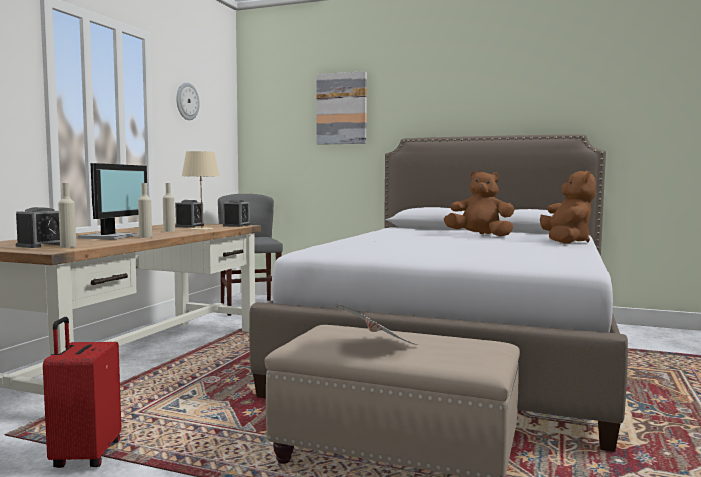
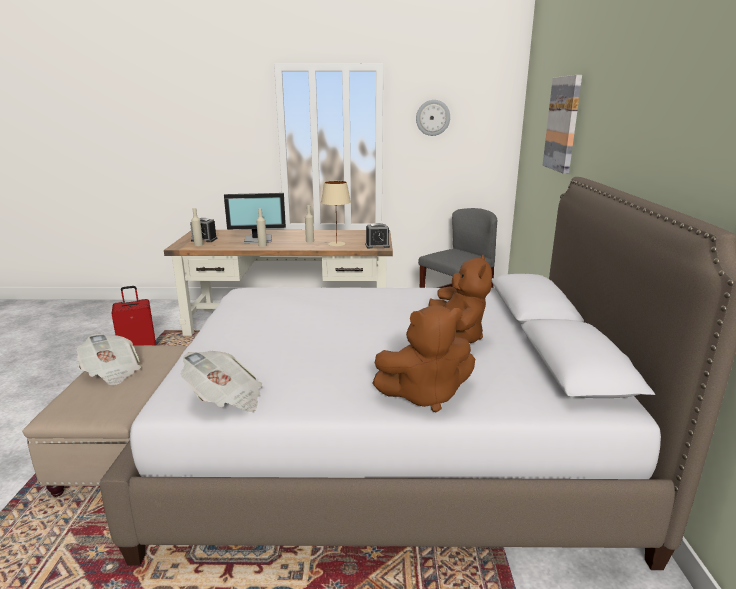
camera: 70 degrees right, 15 degrees up
alarm clock [175,200,204,228] -> none
none -> newspaper [180,351,262,412]

